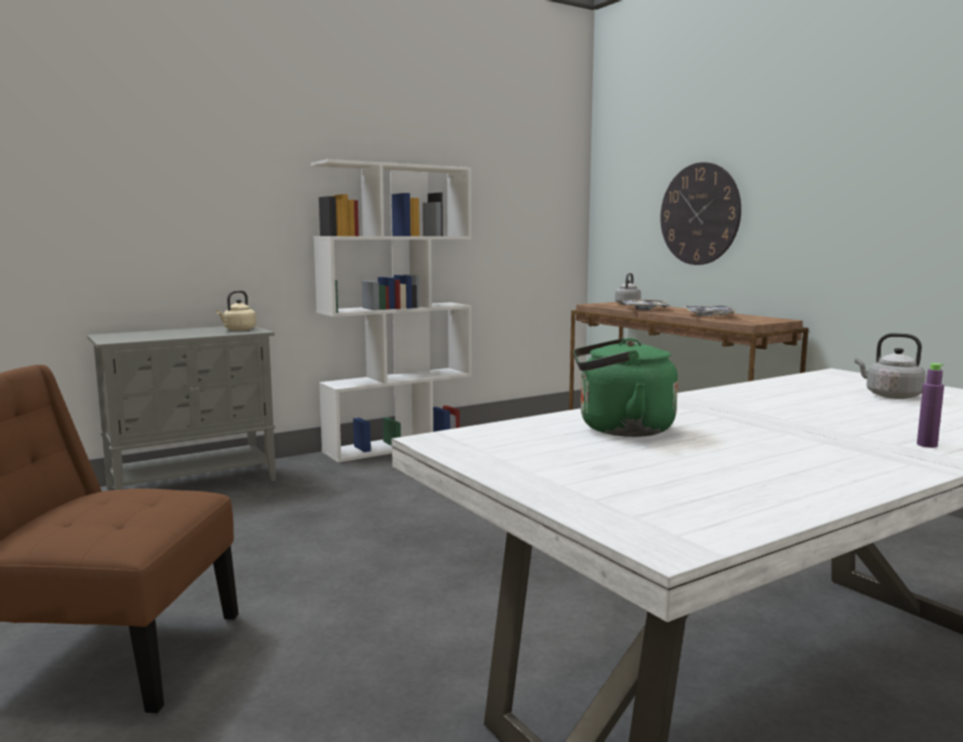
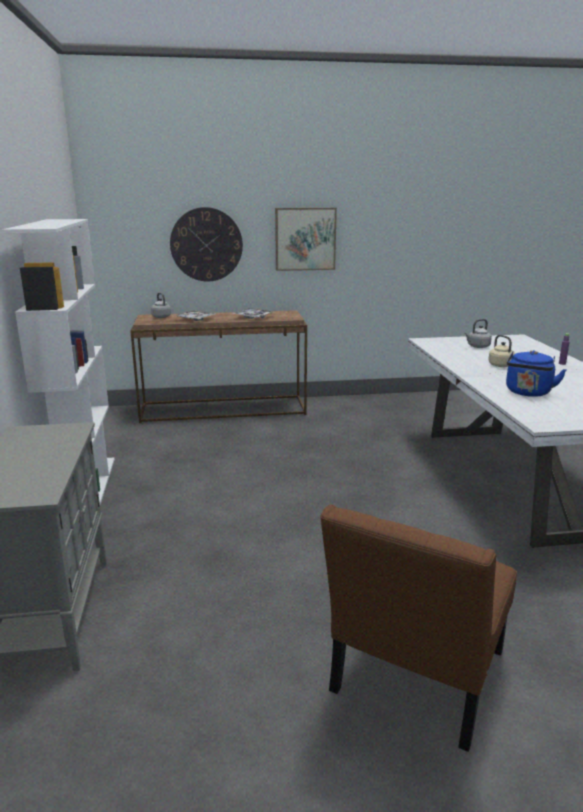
camera: 65 degrees left, 10 degrees up
beige kettle [216,290,256,331] -> beige kettle moved to [488,335,515,367]
green kettle [573,338,678,437] -> blue kettle [506,350,566,397]
none -> picture [275,208,337,271]

